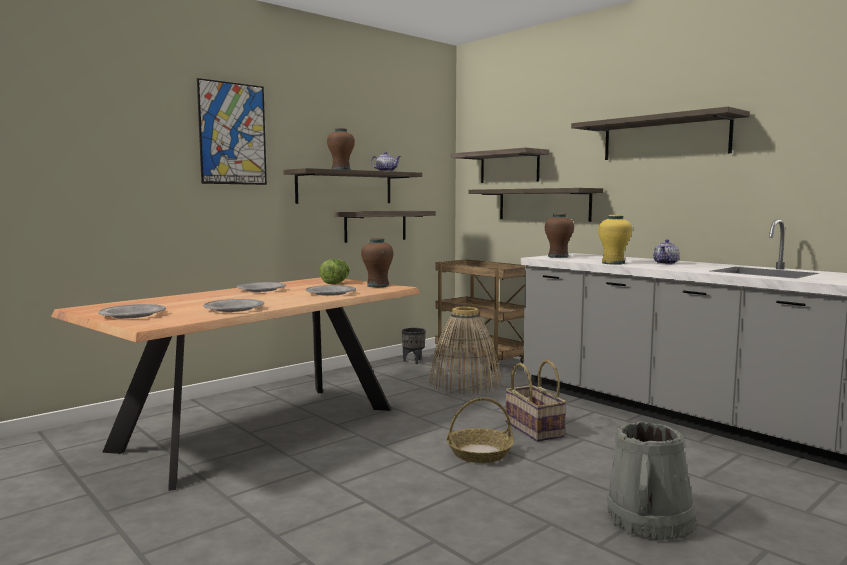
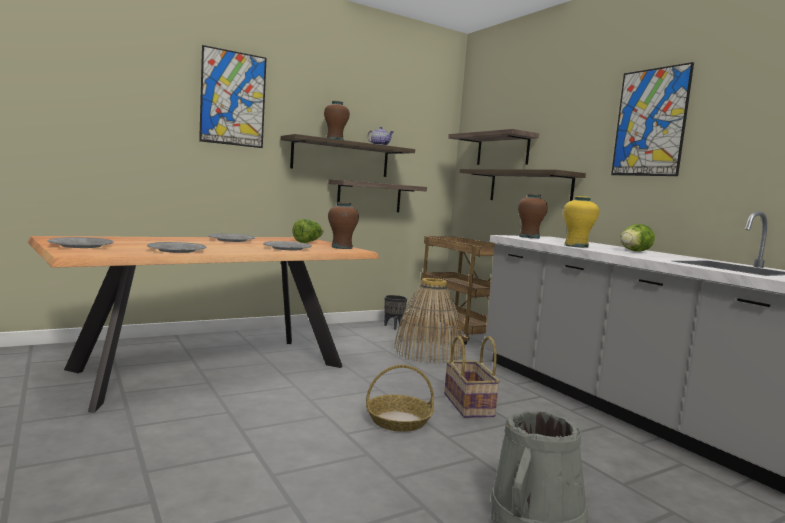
camera: 10 degrees right, 0 degrees up
shelf [571,107,750,160] -> picture [611,62,694,176]
teapot [653,239,680,264] -> lettuce [620,224,655,252]

